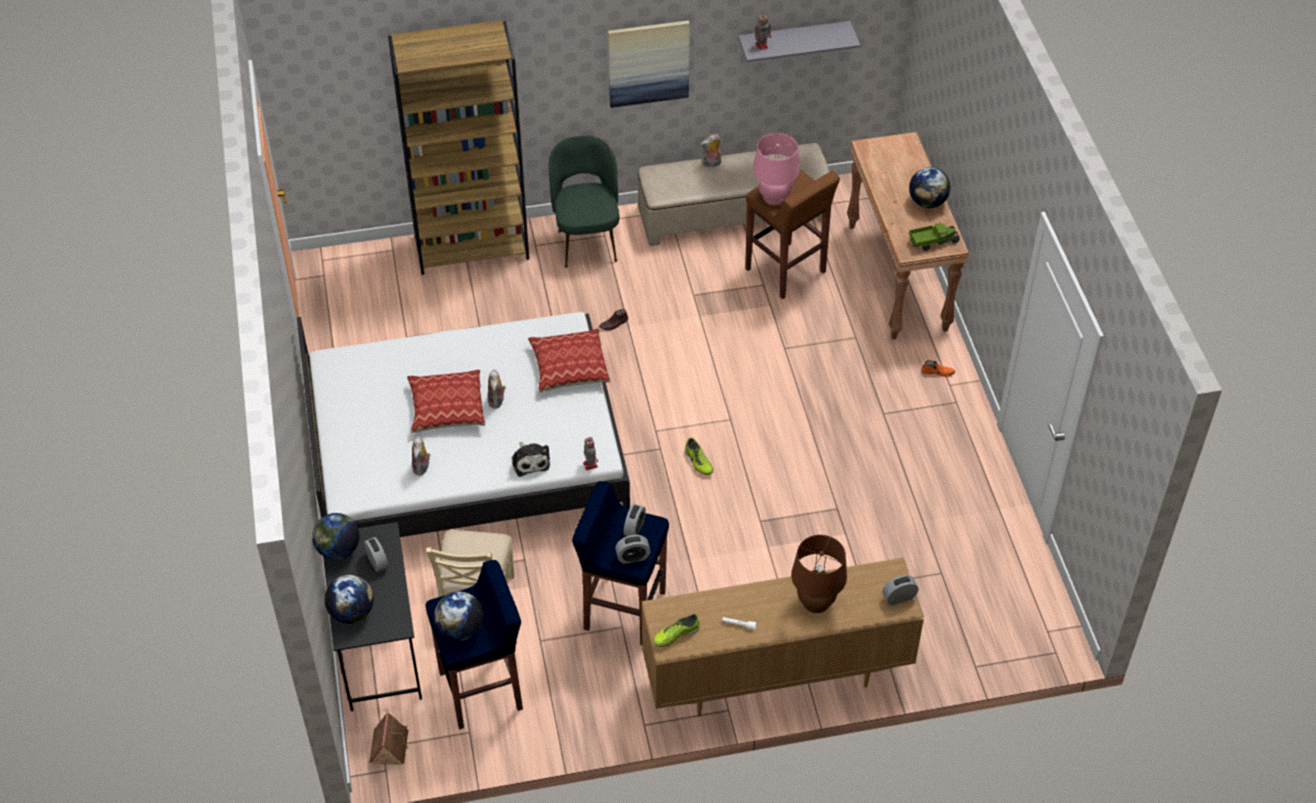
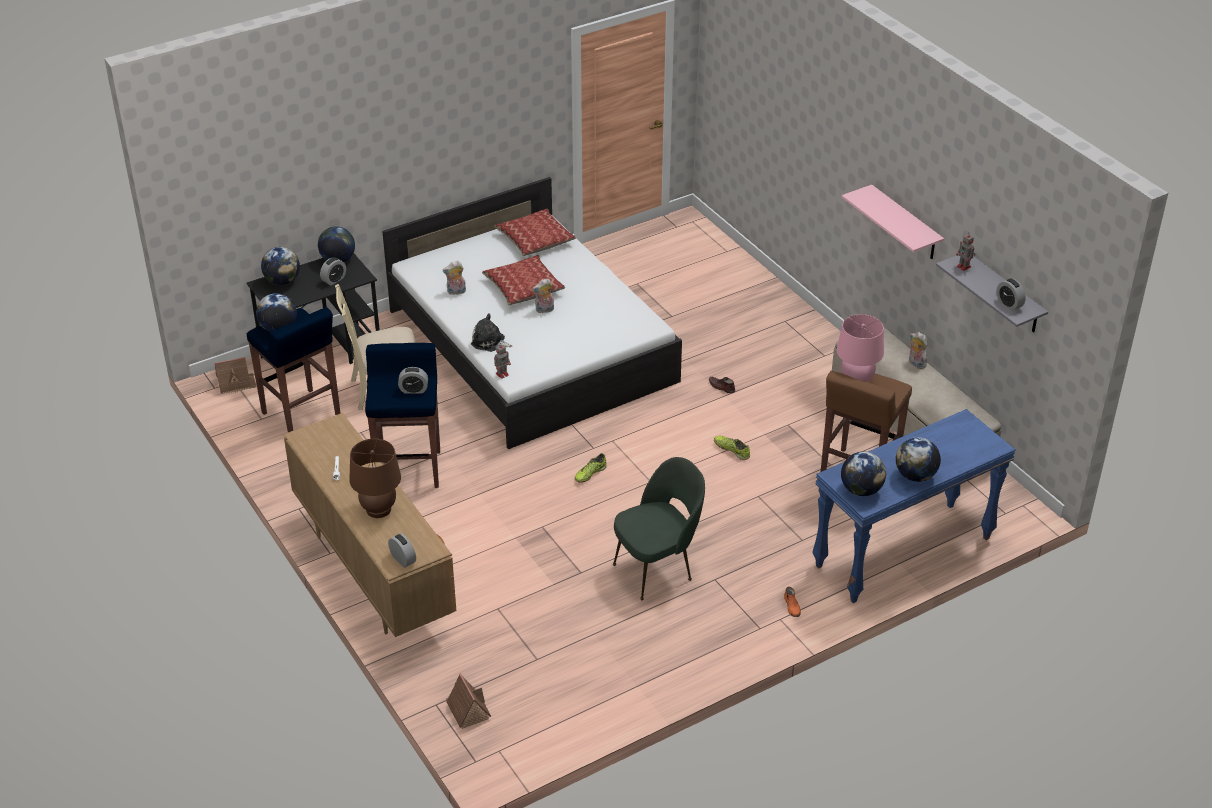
camera: 70 degrees right, 10 degrees down
brown bookcase [388,20,529,275] -> none
plush toy [512,442,550,477] -> plush toy turned 60 degrees clockwise [471,313,513,352]
pillow [528,329,611,392] -> pillow moved to [494,208,576,256]
green chair [549,135,620,268] -> green chair moved to [613,457,705,600]
picture [608,20,690,108] -> pink shelf [842,185,944,259]
alarm clock [615,535,651,564] -> alarm clock moved to [997,279,1026,311]
shoe [653,614,699,647] -> shoe moved to [714,436,750,460]
brown console table [847,132,969,339] -> blue console table [812,409,1016,603]
toy truck [909,223,960,251] -> globe [841,452,886,496]
none -> toy house [446,673,491,729]

